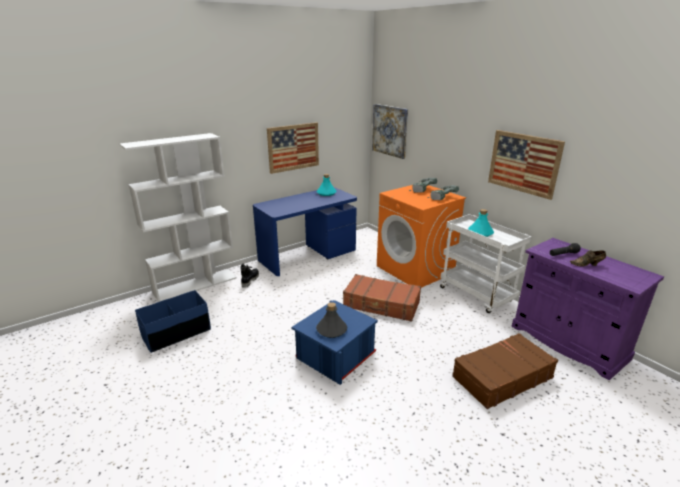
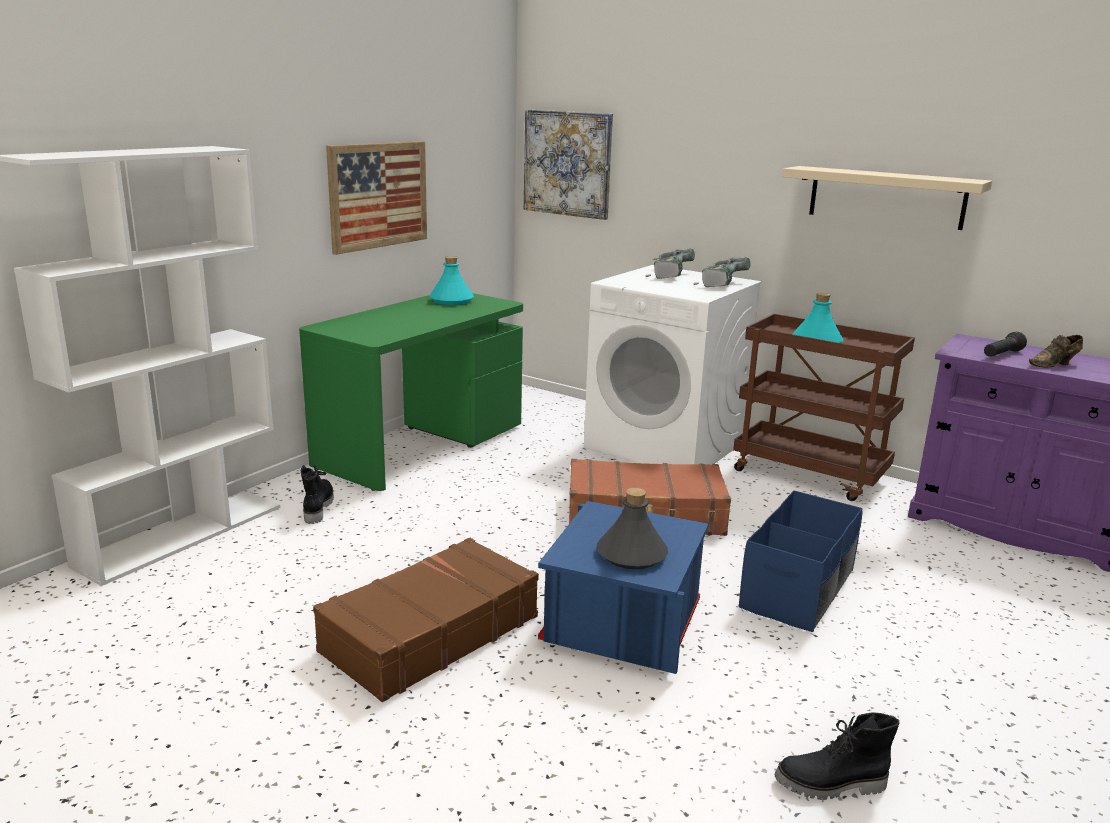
camera: 20 degrees left, 5 degrees down
blue storage box [135,290,211,353] -> blue storage box moved to [739,490,863,632]
blue desk [253,187,357,276] -> green desk [299,293,523,491]
orange washing machine [377,185,466,288] -> white washing machine [584,265,762,464]
white cart [440,214,531,313] -> brown cart [733,314,915,501]
brown suitcase [452,333,558,409] -> brown suitcase moved to [313,538,539,702]
picture [488,130,565,200] -> beige shelf [782,166,992,230]
none -> black boot [775,712,900,800]

